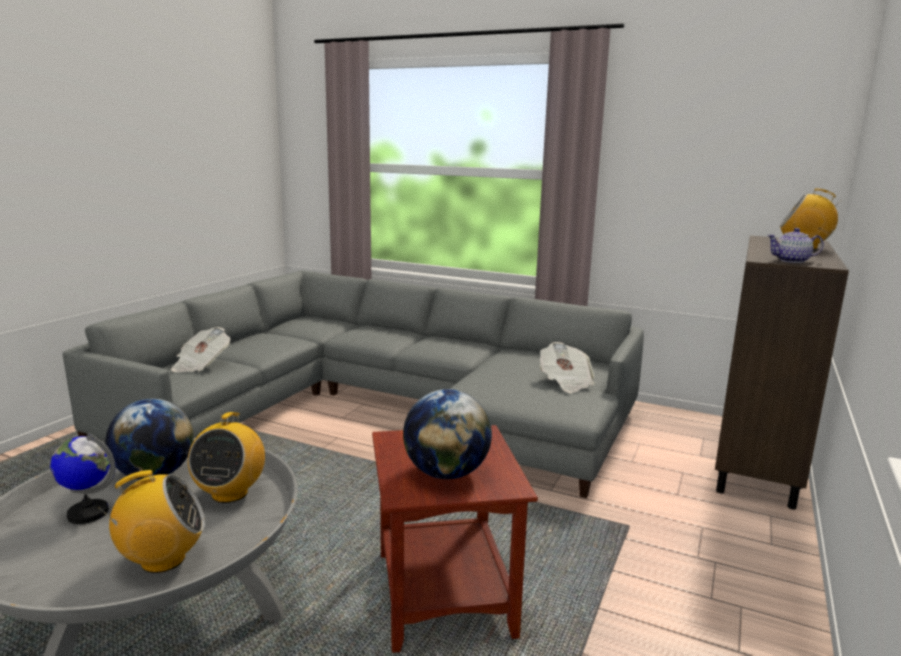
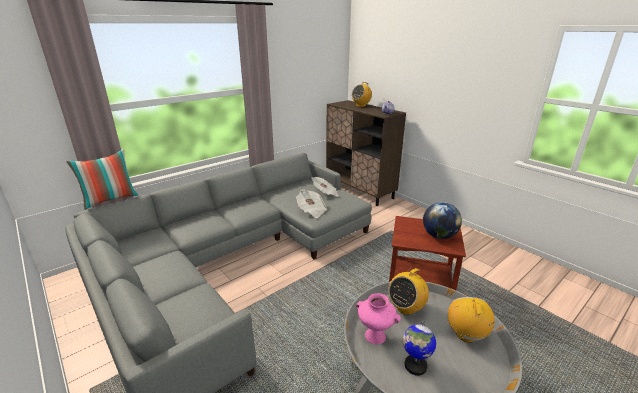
camera: 65 degrees left, 10 degrees up
globe [105,399,194,480] -> pink vase [356,293,401,345]
newspaper [171,327,230,372] -> newspaper moved to [296,190,327,218]
radio [188,412,265,503] -> radio turned 105 degrees clockwise [388,265,429,315]
none -> pillow [66,149,139,210]

